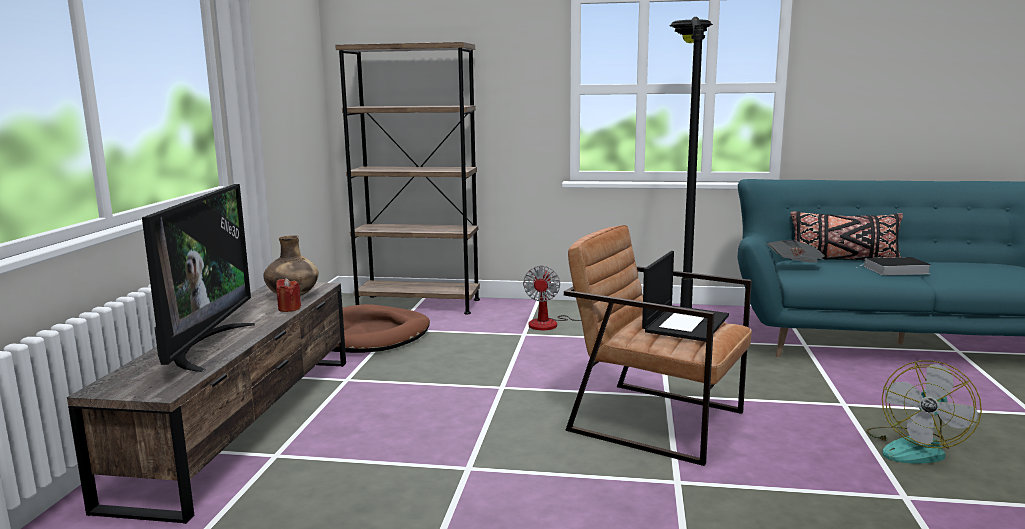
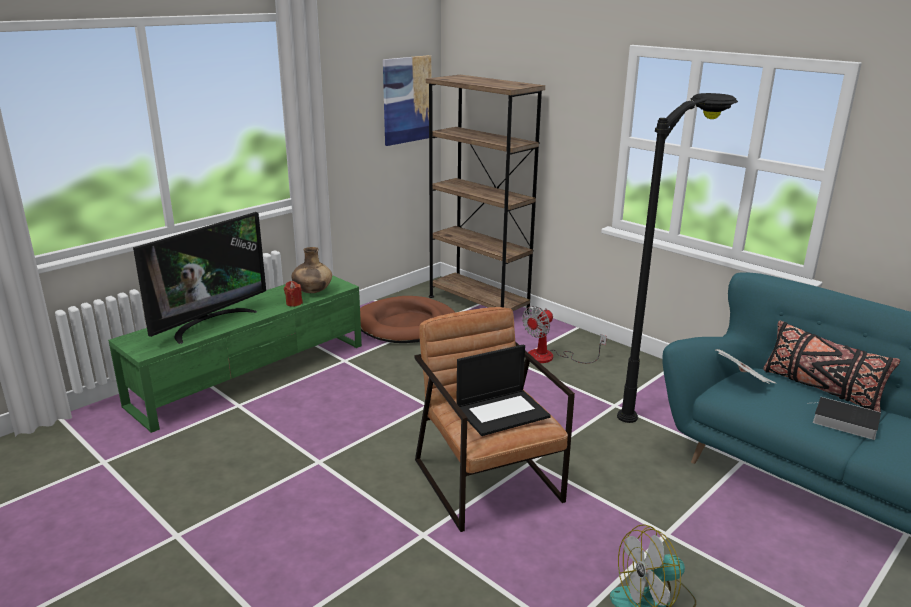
camera: 35 degrees right, 10 degrees up
brown tv stand [67,282,346,524] -> green tv stand [108,275,362,433]
none -> picture [383,55,431,146]

